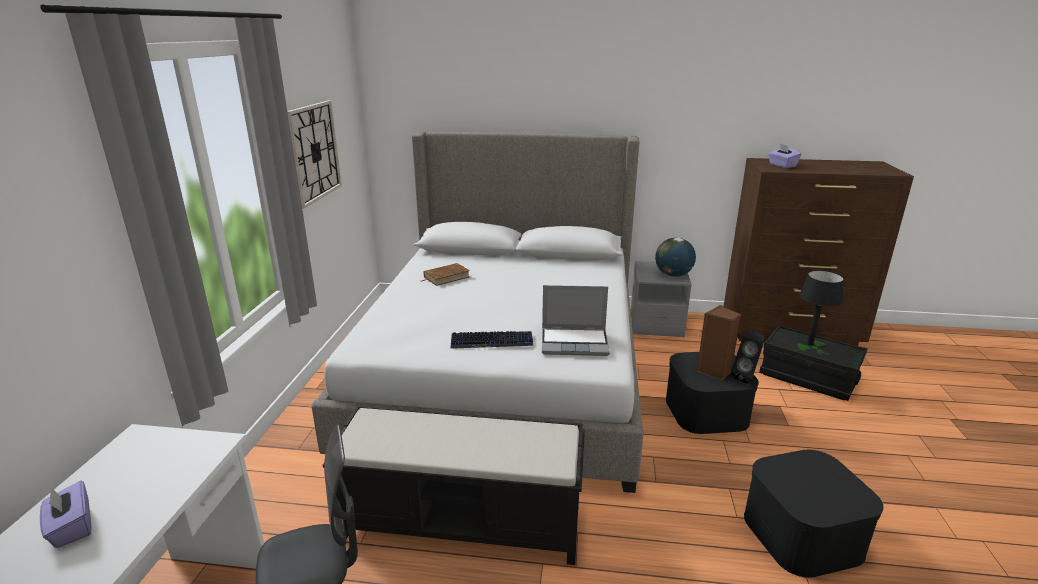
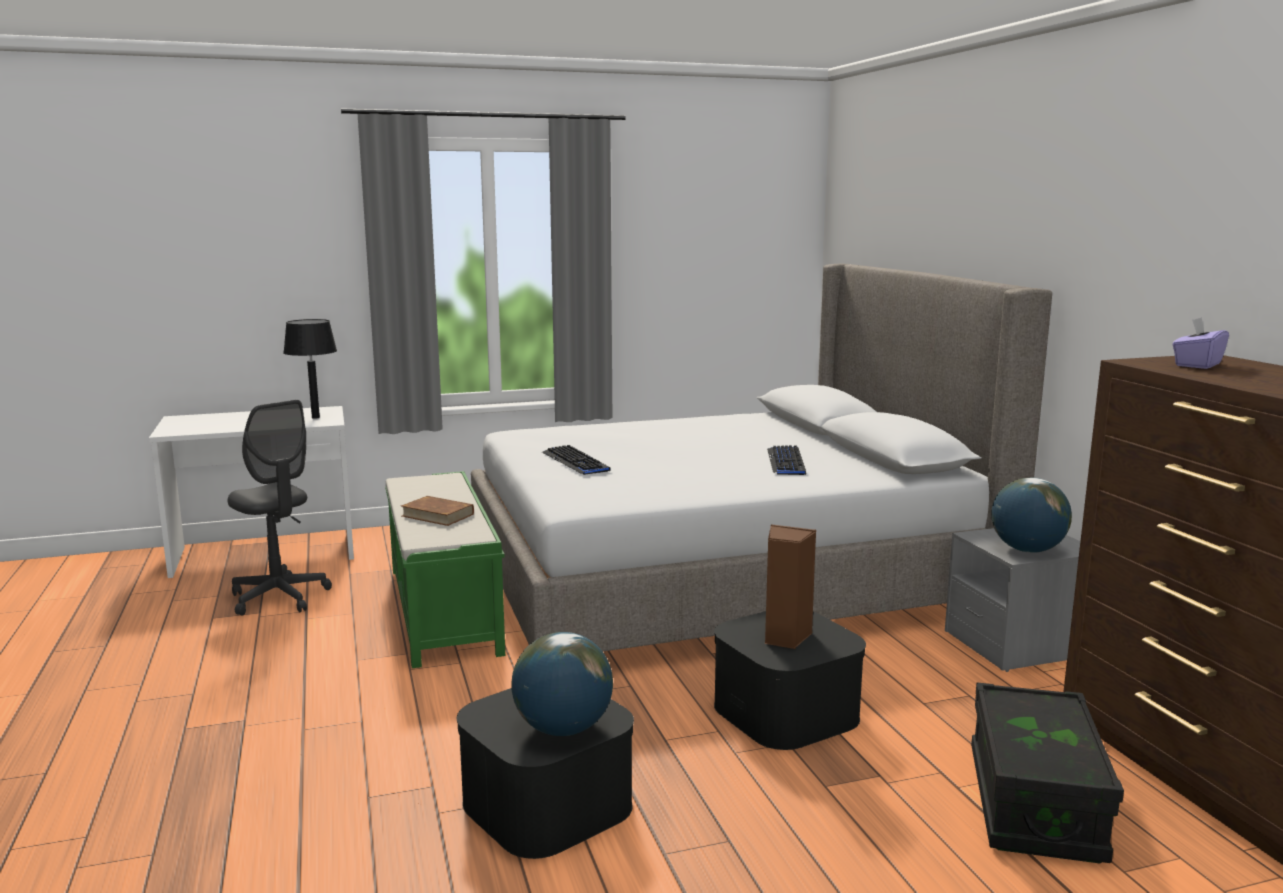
camera: 65 degrees right, 10 degrees down
purple tissue box [40,481,91,548] -> none
wall clock [287,101,342,209] -> none
black bench [323,405,585,565] -> green bench [385,471,505,668]
brown book [422,263,470,286] -> brown book moved to [401,496,474,526]
laptop [542,285,610,356] -> none
black speaker [731,330,765,383] -> none
black table lamp [799,270,844,345] -> black table lamp moved to [283,319,337,419]
none -> globe [511,632,613,736]
none -> keyboard [767,445,806,475]

